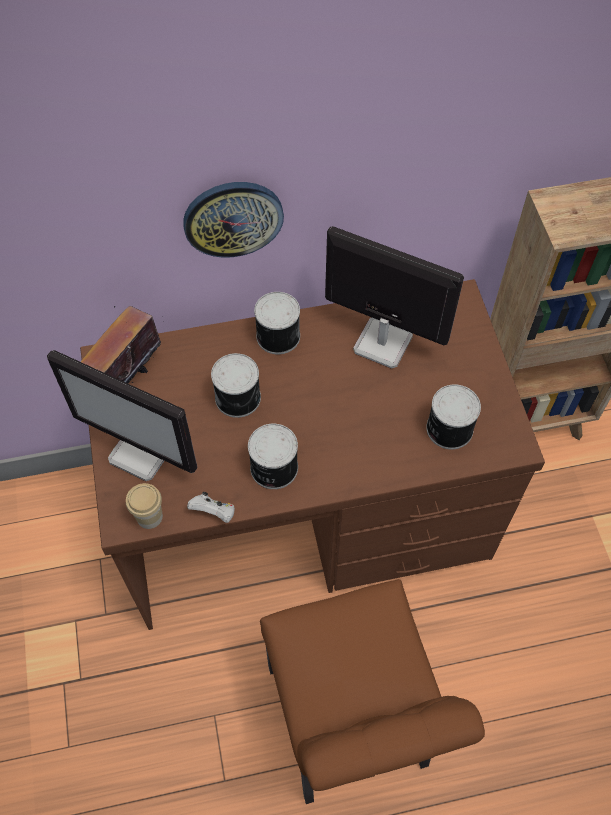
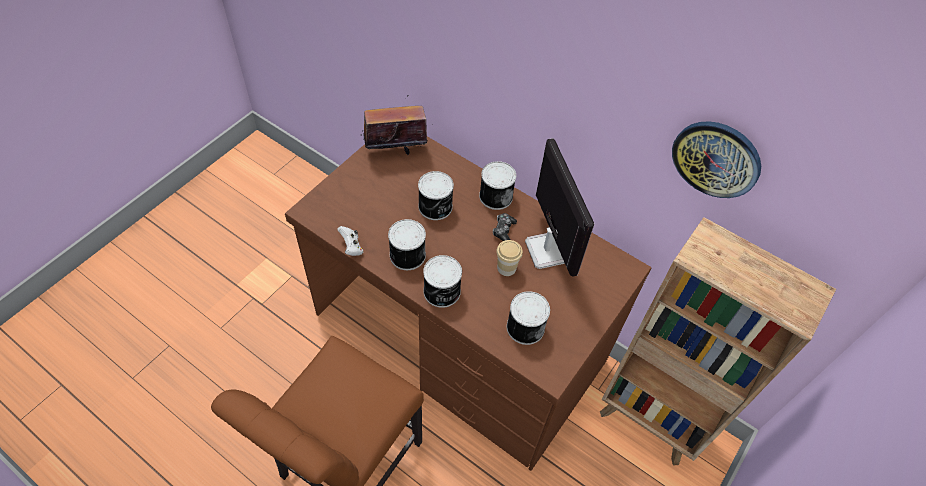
camera: 45 degrees right, 5 degrees down
monitor [47,350,198,481] -> none
cup [126,483,163,529] -> cup moved to [496,240,523,276]
wall clock [183,182,284,258] -> wall clock moved to [672,121,761,198]
none -> can [423,255,462,308]
none -> game controller [493,213,517,241]

